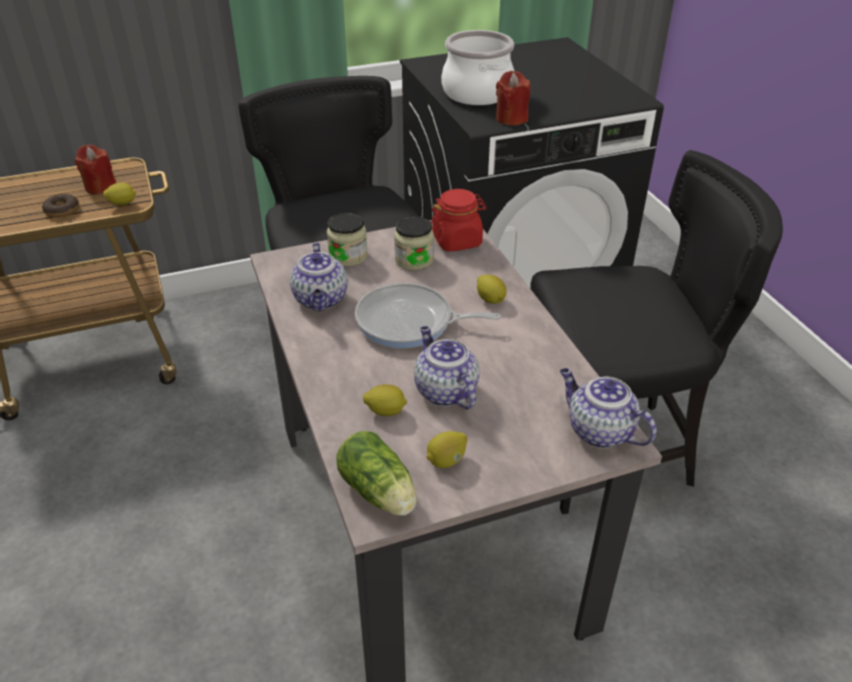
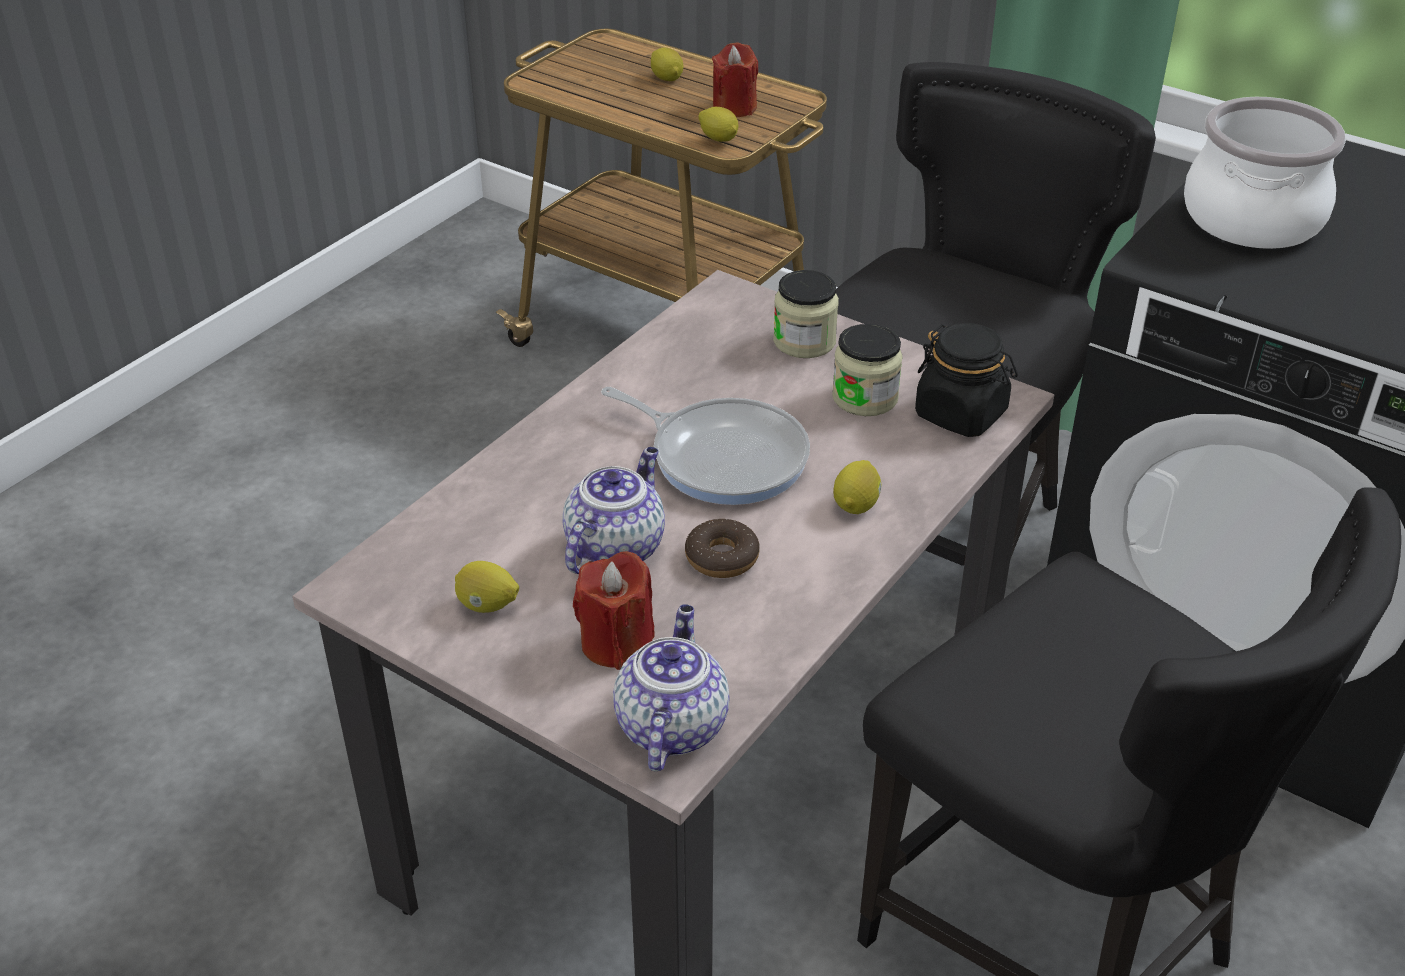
camera: 55 degrees right, 0 degrees up
donut [42,194,79,218] -> donut moved to [685,519,760,578]
teapot [290,242,348,311] -> none
lettuce [336,431,417,516] -> none
frying pan [355,283,501,348] -> frying pan turned 150 degrees clockwise [601,387,810,505]
lemon [363,384,407,416] -> lemon moved to [651,47,683,81]
red jar [431,189,487,252] -> black jar [915,323,1018,437]
red candle [496,71,530,125] -> red candle moved to [573,551,655,670]

